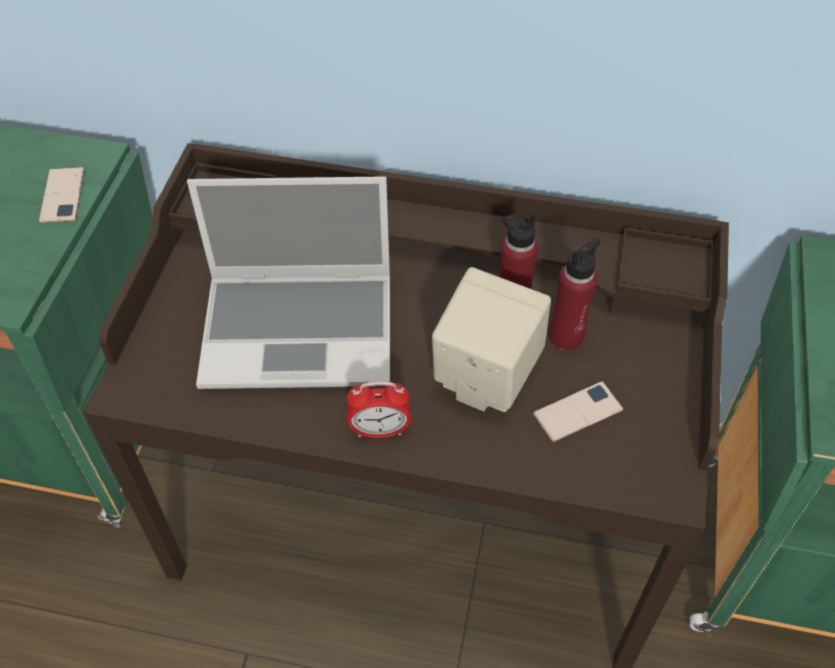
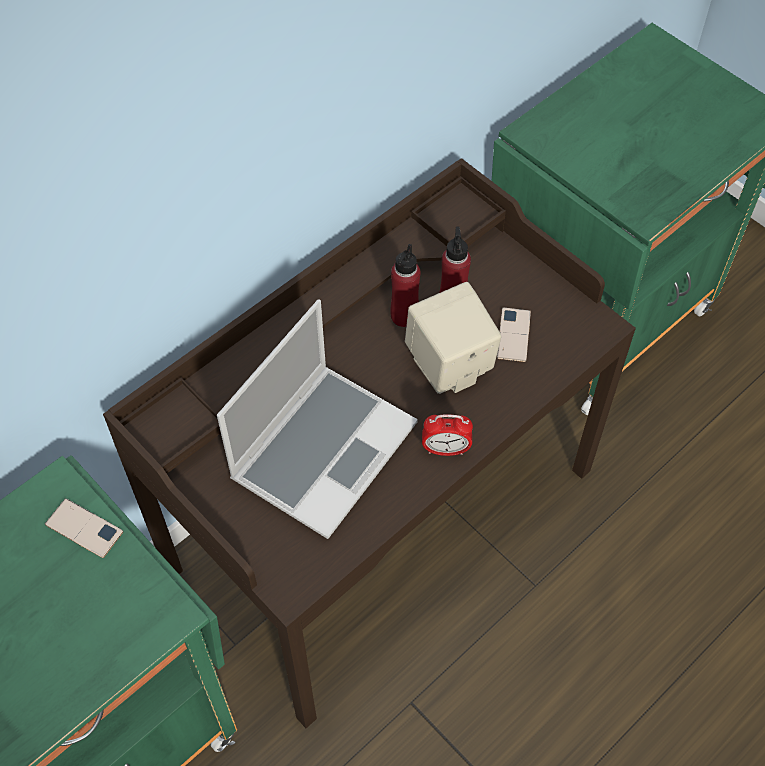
camera: 55 degrees left, 5 degrees up
alarm clock [346,382,411,438] -> alarm clock turned 60 degrees clockwise [422,414,473,456]

